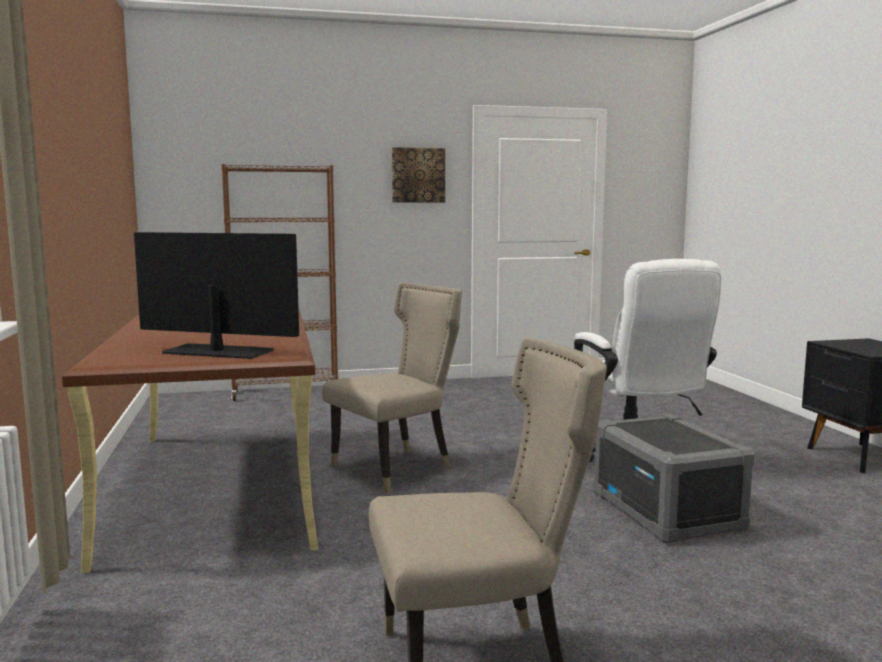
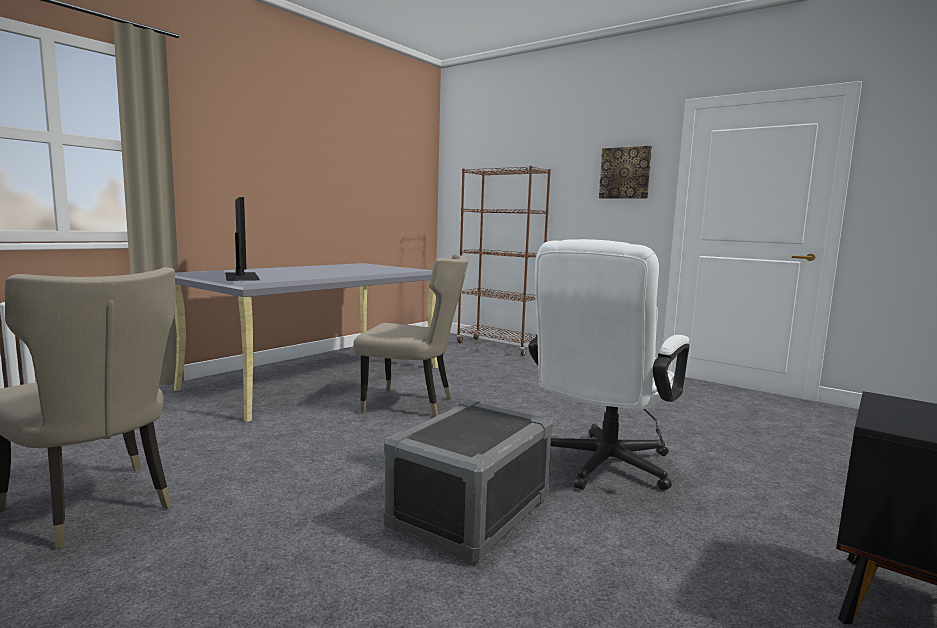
camera: 50 degrees right, 0 degrees up
brown desk [62,308,318,573] -> grey desk [174,263,438,422]

